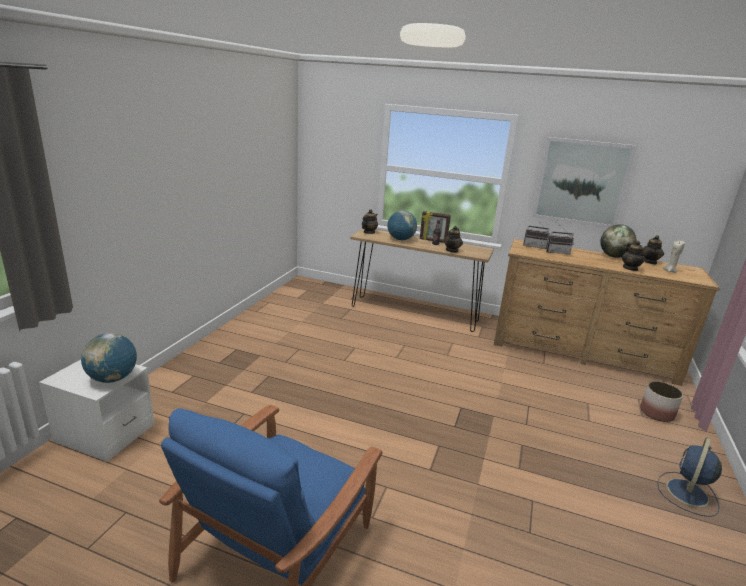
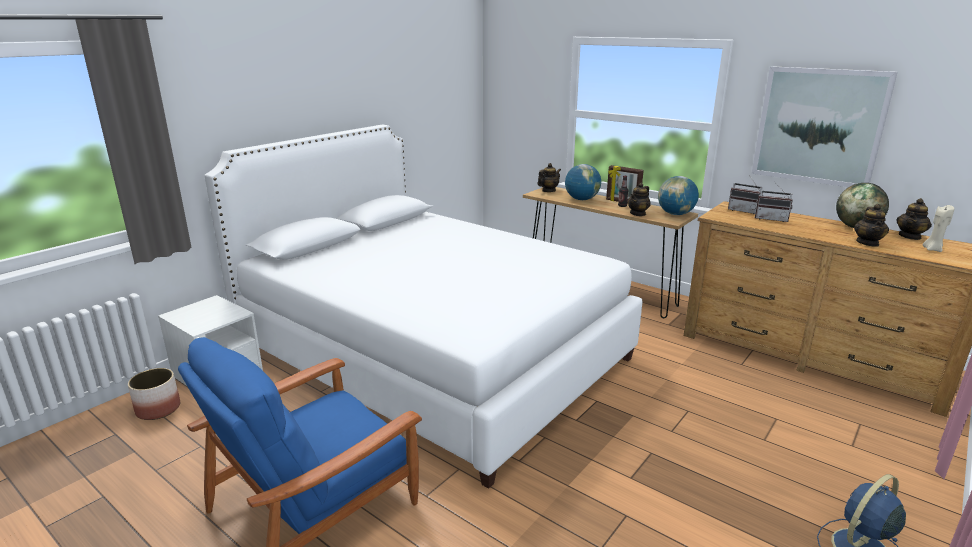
camera: 20 degrees right, 0 degrees up
globe [81,333,137,383] -> globe moved to [658,176,699,215]
planter [640,381,683,422] -> planter moved to [128,368,180,420]
none -> white bed [205,125,643,489]

